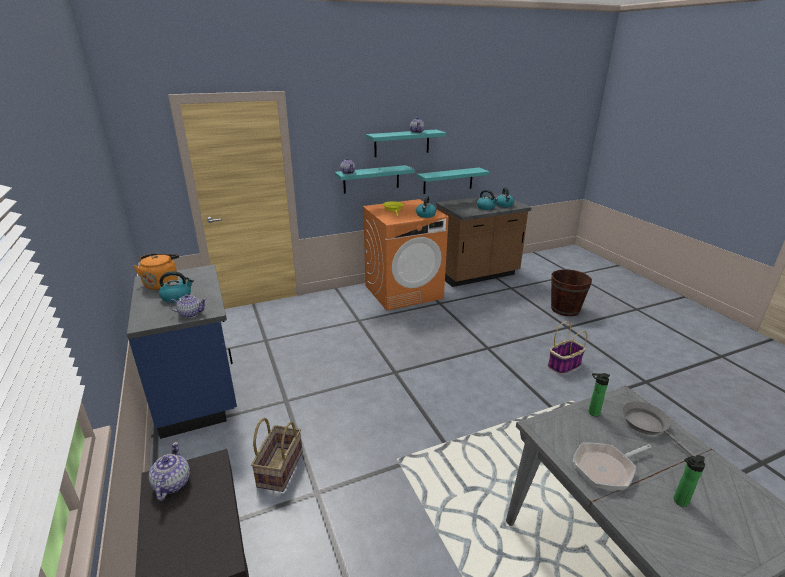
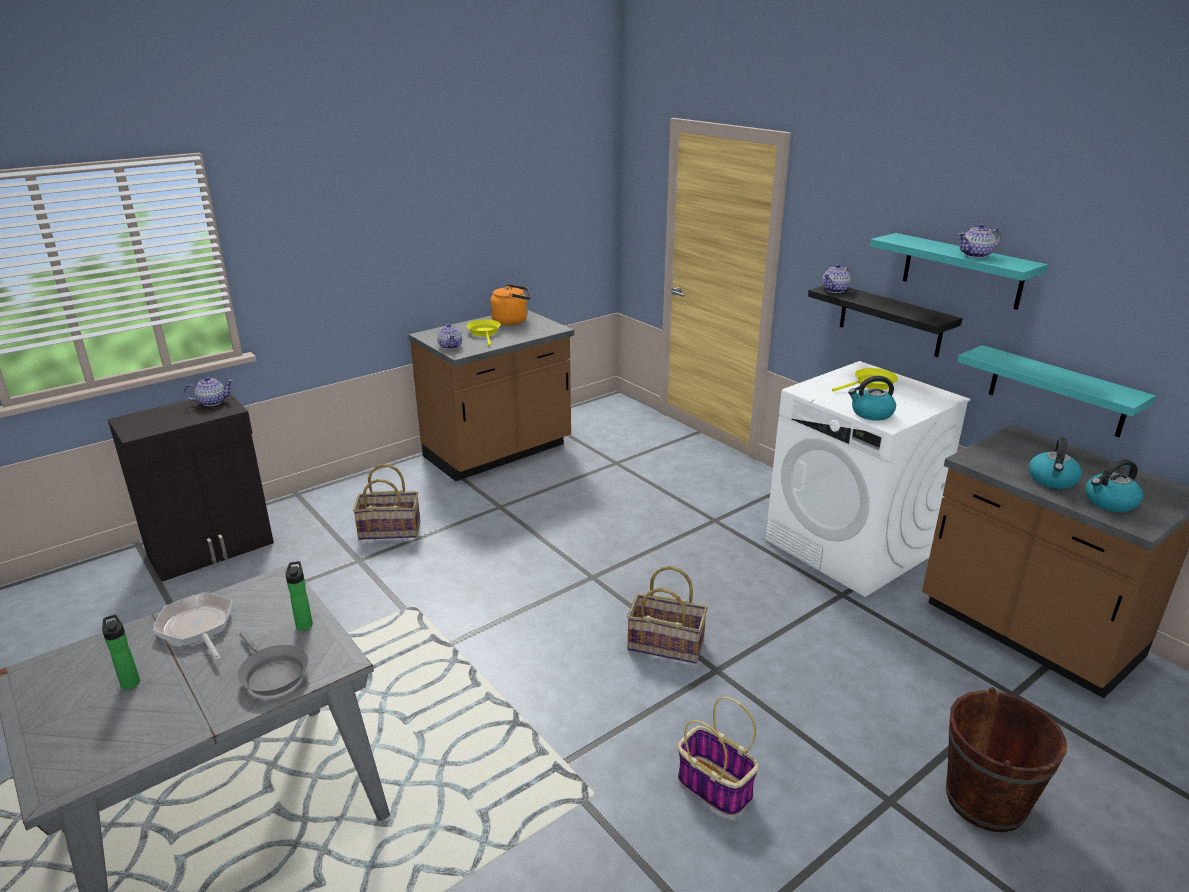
camera: 75 degrees right, 0 degrees up
blue counter [127,265,237,439] -> brown counter [408,310,574,481]
kettle [159,271,194,303] -> yellow frying pan [466,320,501,346]
turquoise shelf [335,165,415,194] -> black shelf [808,286,962,357]
orange washing machine [363,199,449,311] -> white washing machine [765,361,970,597]
grey frying pan [622,401,696,456] -> grey frying pan turned 90 degrees clockwise [237,632,308,696]
none -> basket [627,566,708,664]

